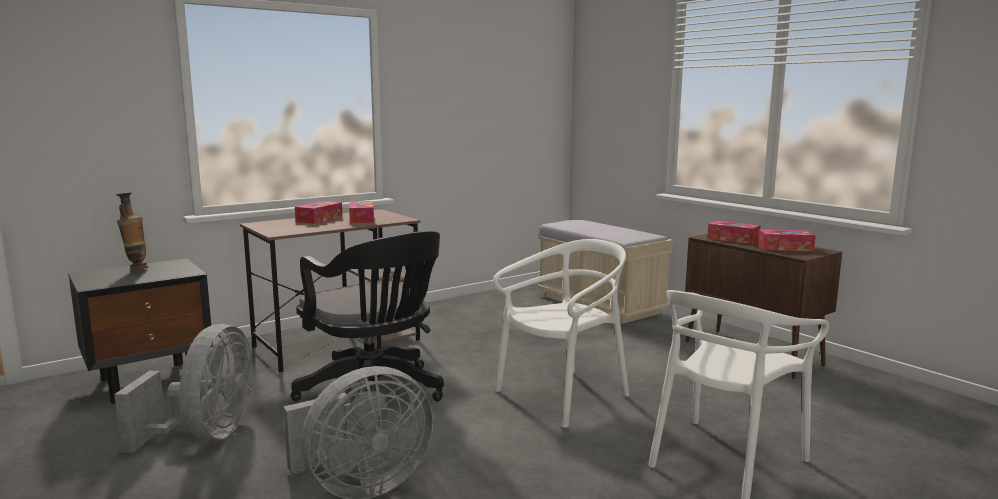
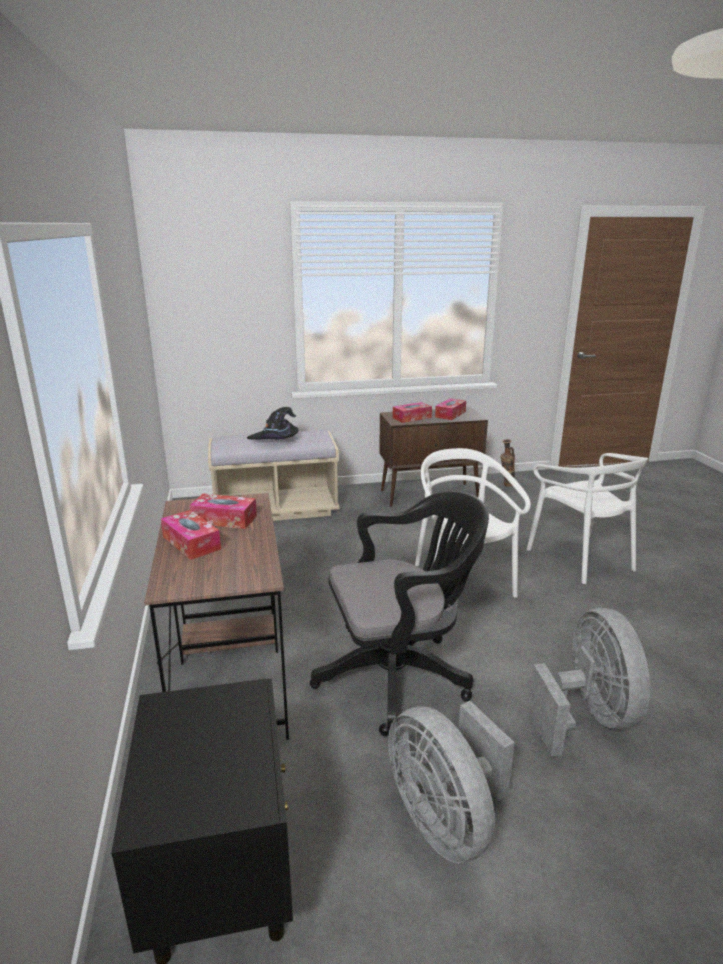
camera: 65 degrees left, 10 degrees up
grey fan [115,324,252,453] -> grey fan turned 150 degrees counterclockwise [388,701,515,863]
vase [116,192,148,271] -> vase moved to [500,439,515,486]
none -> black hat [247,407,298,440]

